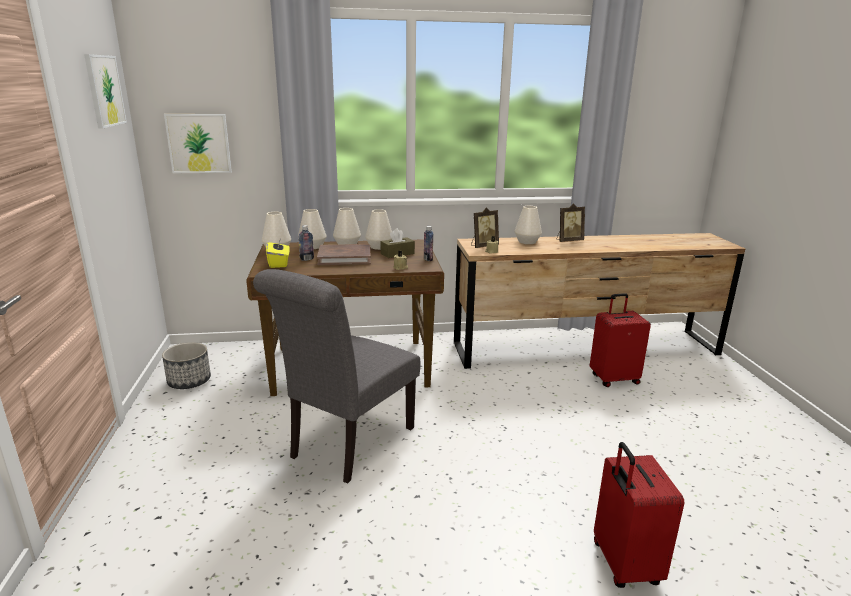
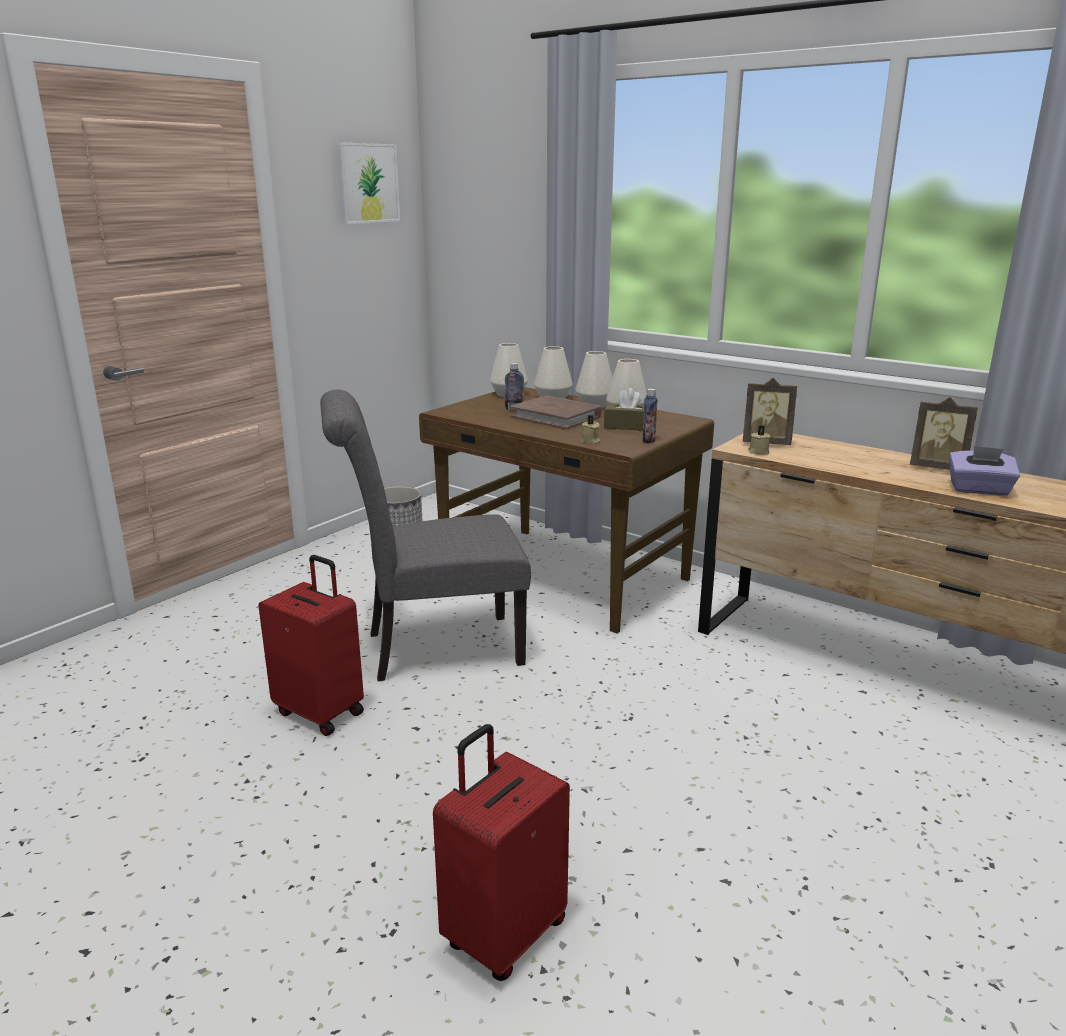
camera: 45 degrees right, 0 degrees up
picture [164,114,232,173] -> none
yellow tissue box [266,236,290,268] -> none
white vase [514,206,542,244] -> none
red suitcase [590,293,651,387] -> red suitcase moved to [258,555,364,736]
none -> purple tissue box [949,446,1020,496]

